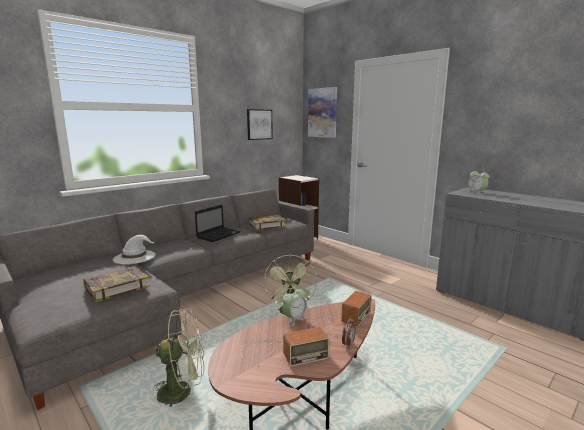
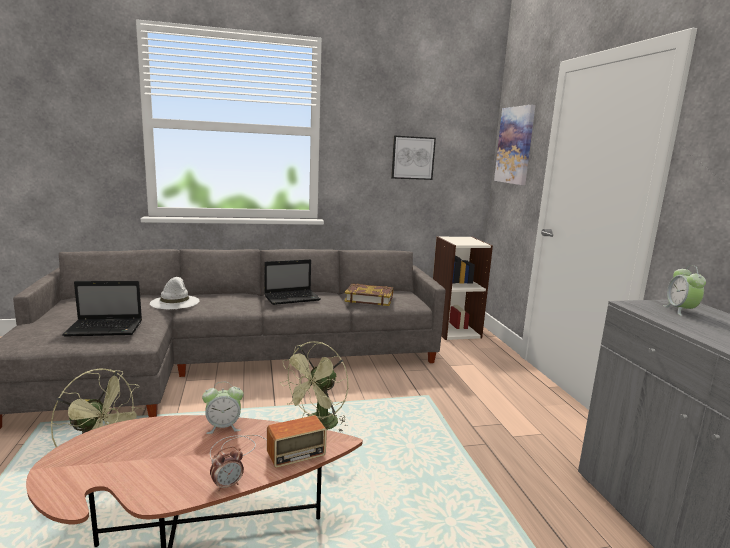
camera: 30 degrees right, 0 degrees up
book [84,266,150,302] -> laptop [62,281,142,337]
radio [241,327,330,367] -> none

